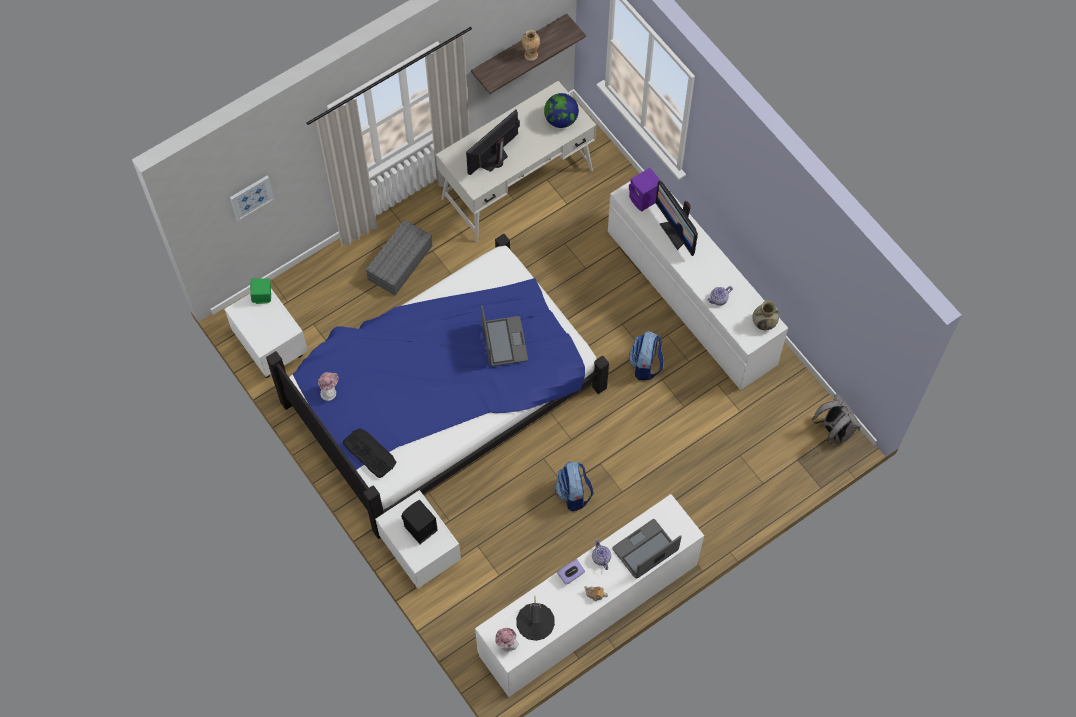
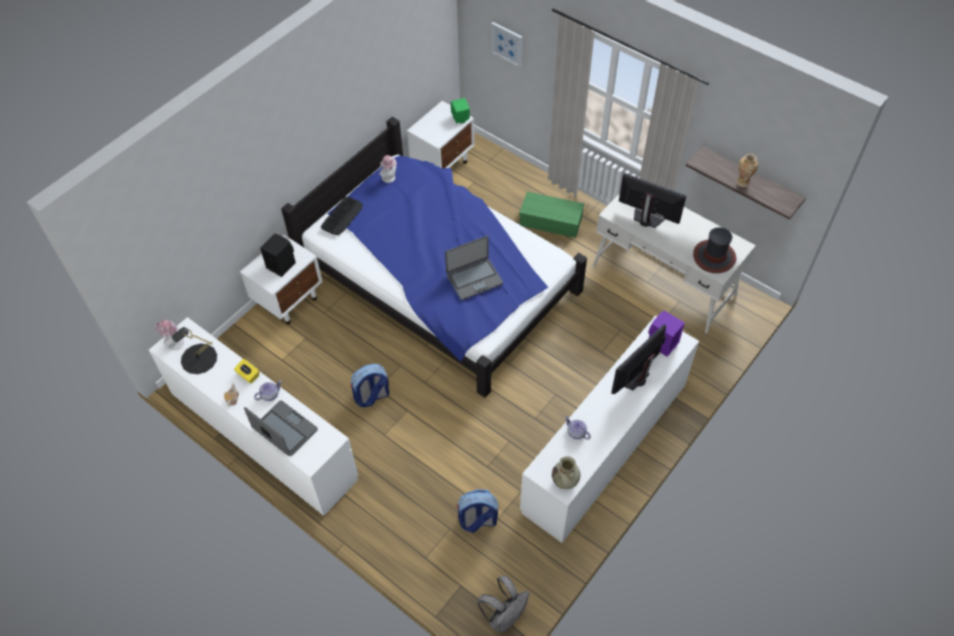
camera: 75 degrees right, 10 degrees down
grey storage box [366,220,432,296] -> green storage box [519,192,584,238]
globe [544,93,579,128] -> hat [693,227,736,273]
purple tissue box [557,559,585,585] -> yellow tissue box [234,359,259,383]
backpack [628,331,663,380] -> backpack moved to [457,489,498,533]

